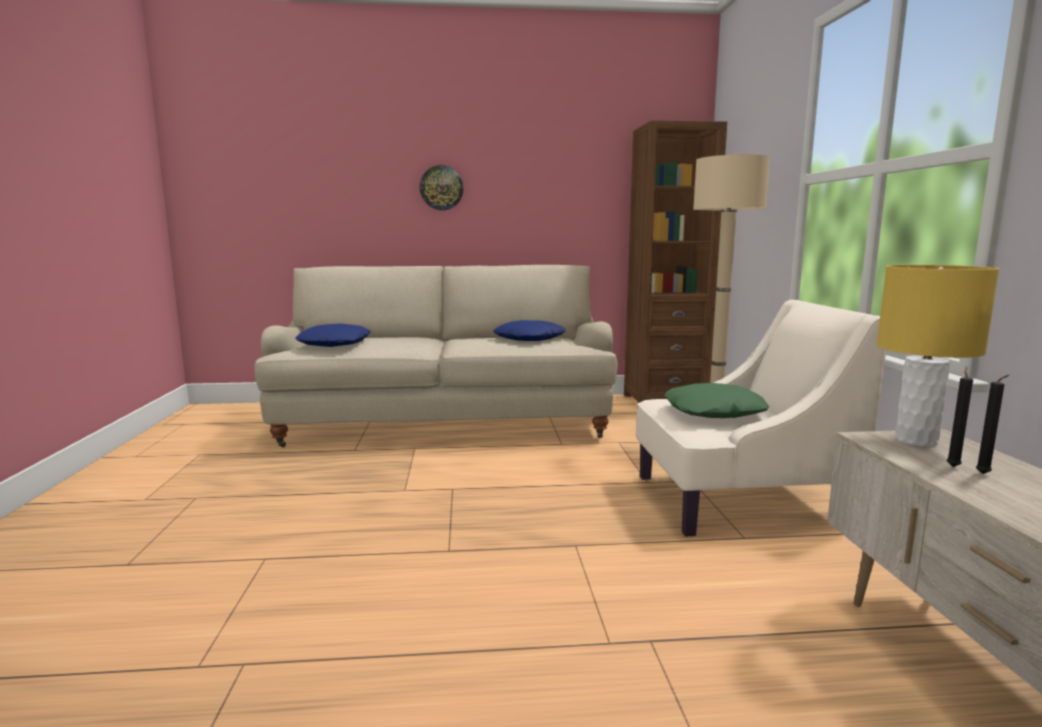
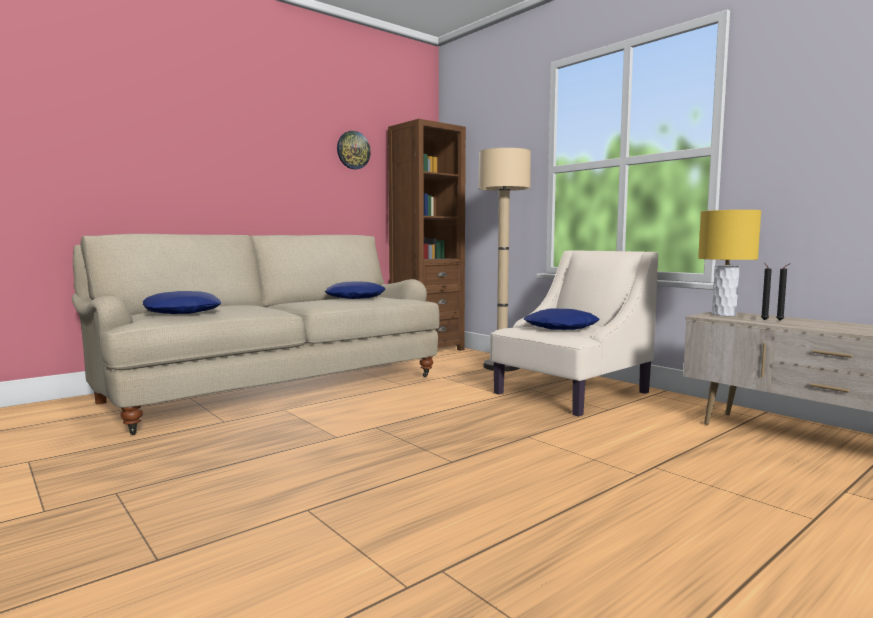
camera: 35 degrees left, 5 degrees down
wall clock [420,165,463,210] -> wall clock moved to [337,131,371,169]
green pillow [665,383,769,418] -> blue pillow [524,308,600,330]

